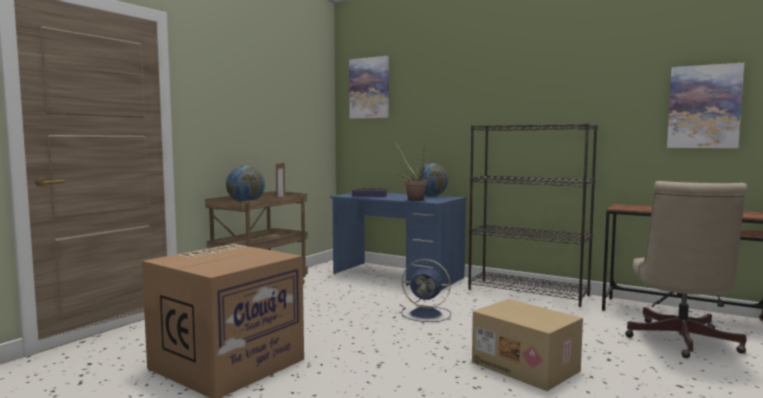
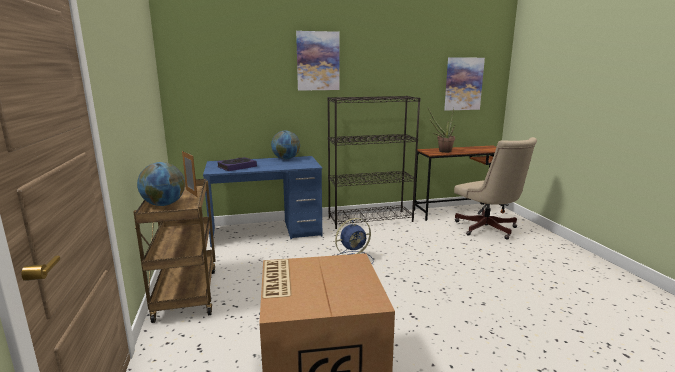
camera: 45 degrees left, 10 degrees up
picture [349,56,389,119] -> picture moved to [296,31,339,91]
potted plant [394,141,427,201] -> potted plant moved to [428,107,455,153]
cardboard box [472,299,583,391] -> none

